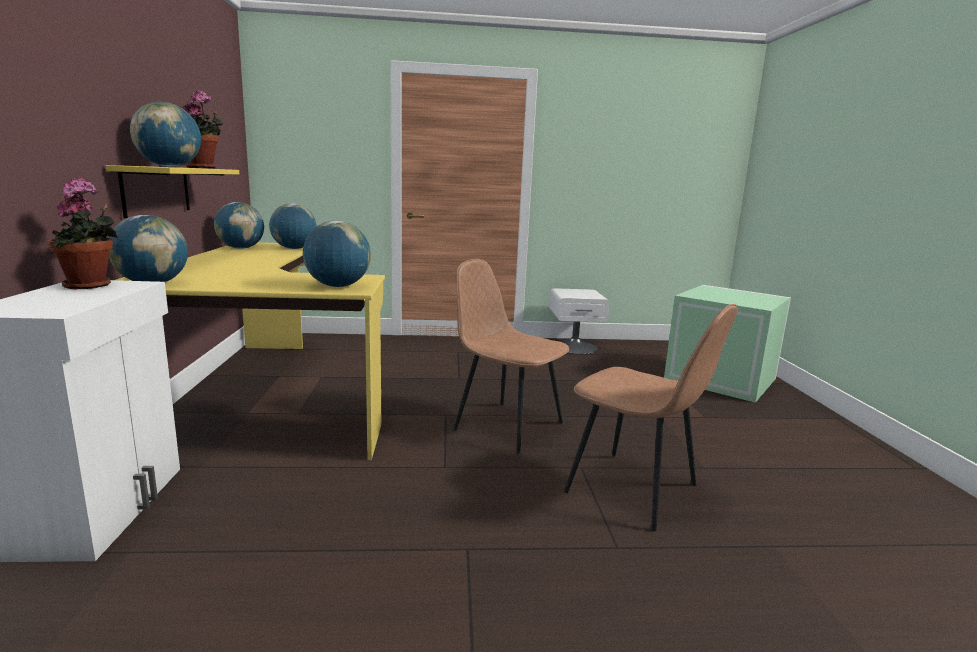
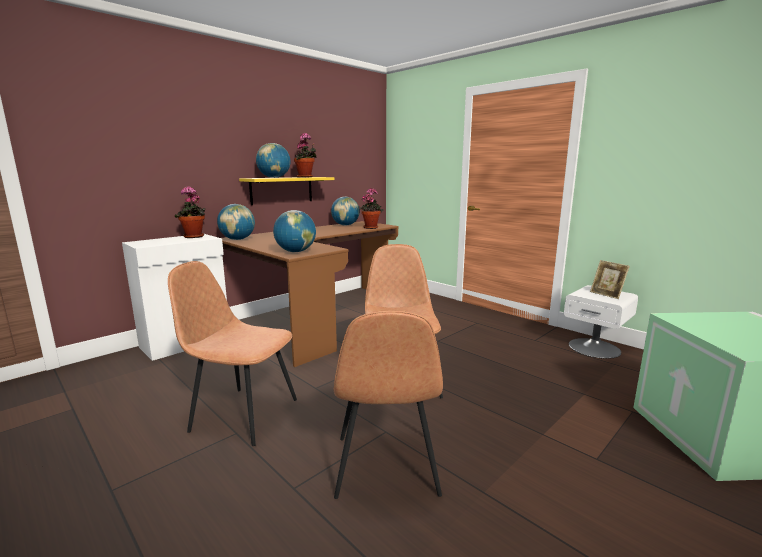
camera: 50 degrees right, 0 degrees up
yellow desk [116,242,385,460] -> brown desk [222,221,399,367]
globe [269,203,317,249] -> potted plant [358,188,384,229]
none -> brown chair [168,261,297,446]
none -> picture frame [590,260,630,299]

